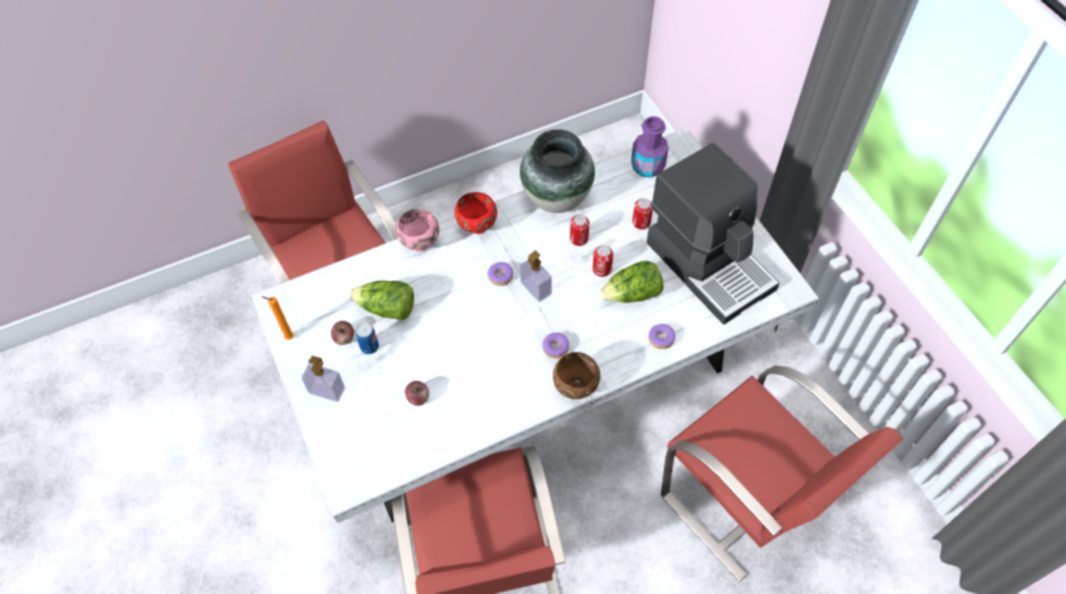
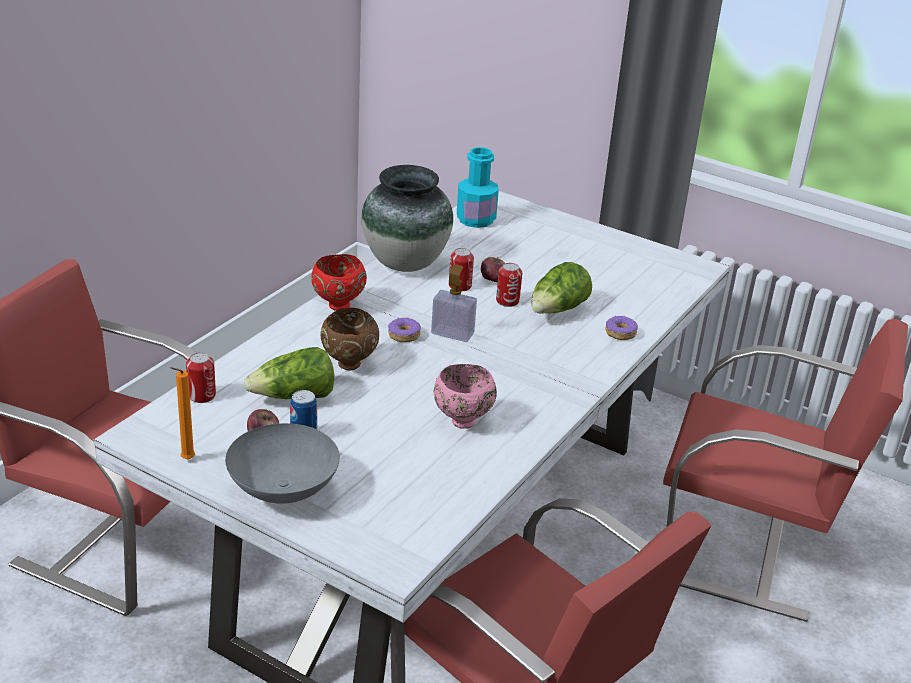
camera: 35 degrees left, 25 degrees down
soap dispenser [302,356,345,402] -> grey bowl [225,423,340,504]
pink bowl [396,209,440,252] -> pink bowl moved to [434,364,497,429]
apple [405,381,429,406] -> apple moved to [481,257,505,282]
donut [543,333,569,359] -> none
brown bowl [553,352,600,399] -> brown bowl moved to [320,308,379,371]
purple bottle [631,116,669,178] -> turquoise bottle [457,147,499,228]
can [632,198,653,229] -> can moved to [186,352,216,403]
coffee machine [646,142,779,325] -> none

